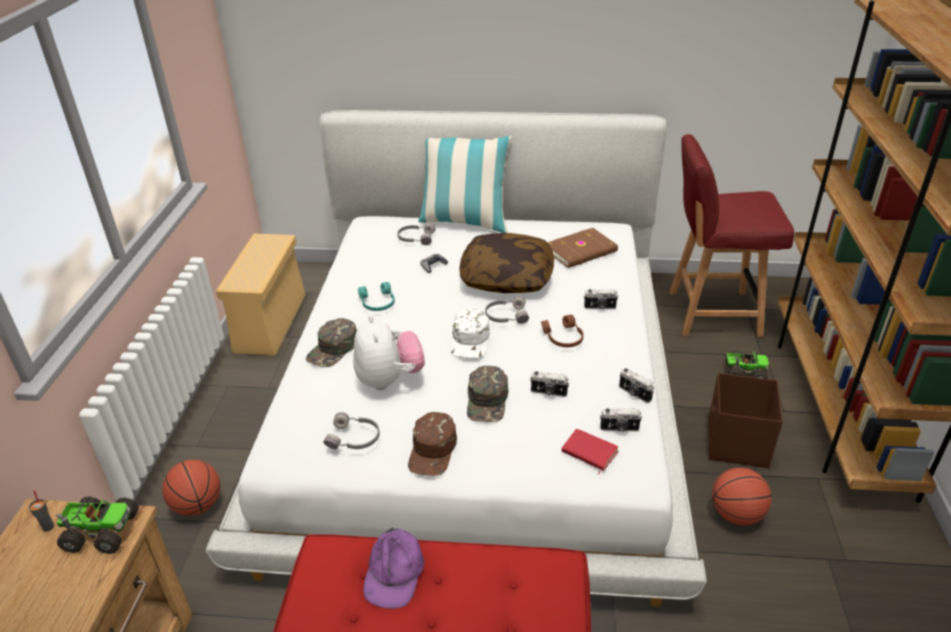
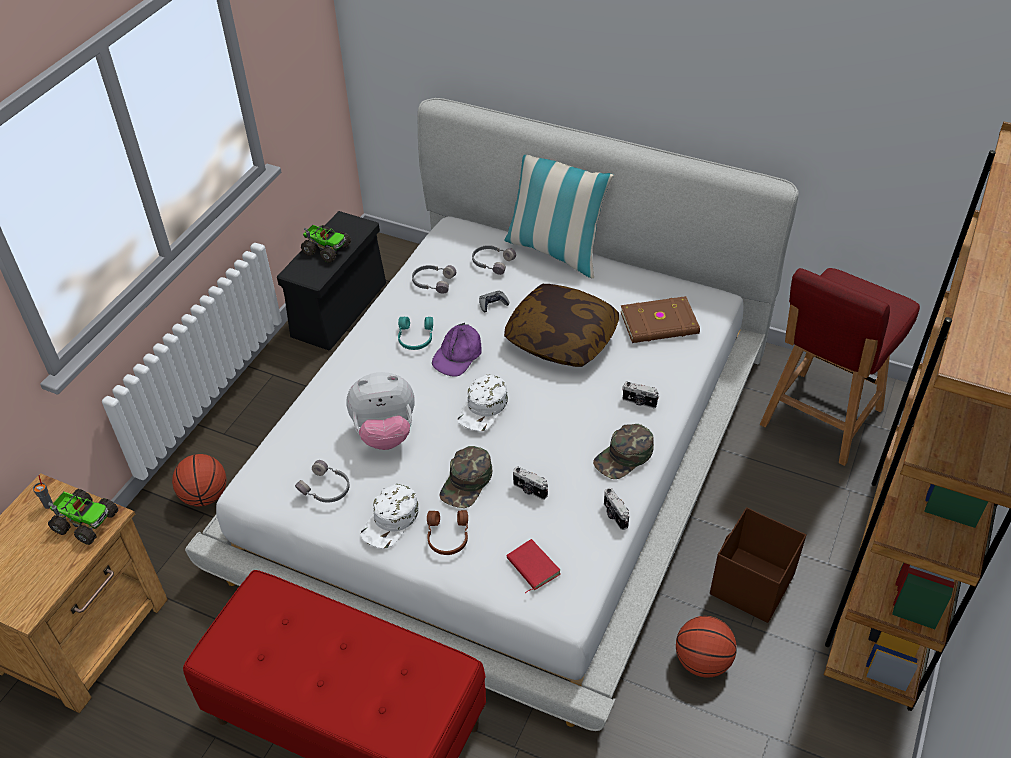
camera: 20 degrees right, 10 degrees up
beige storage box [216,234,306,355] -> black storage box [277,211,386,350]
green cap [306,318,357,367] -> green cap moved to [593,424,654,479]
plush toy [353,315,425,390] -> plush toy turned 75 degrees clockwise [346,372,414,450]
purple cap [363,527,424,609] -> purple cap moved to [432,322,482,377]
brown cap [408,412,457,476] -> white cap [361,484,419,549]
grey headphones [485,296,529,324] -> grey headphones moved to [412,265,456,293]
brown headphones [541,315,584,347] -> brown headphones moved to [427,510,468,555]
camera [600,408,642,432] -> none
red chair [670,134,795,337] -> red chair turned 75 degrees counterclockwise [760,268,920,466]
toy truck [725,351,769,379] -> toy truck moved to [301,225,351,263]

